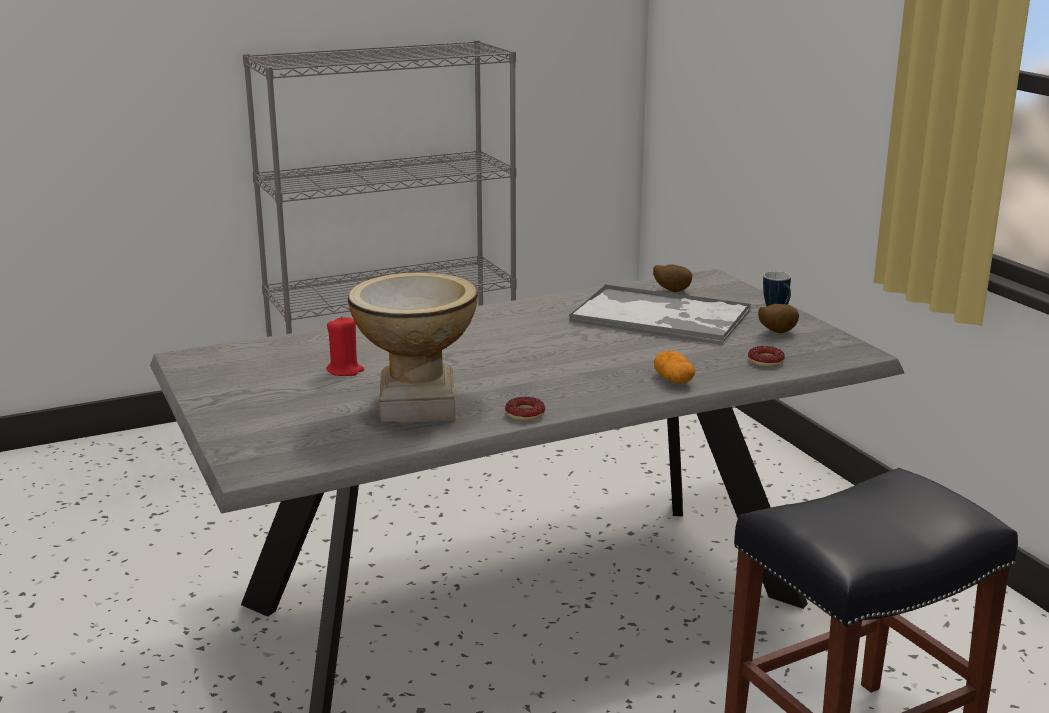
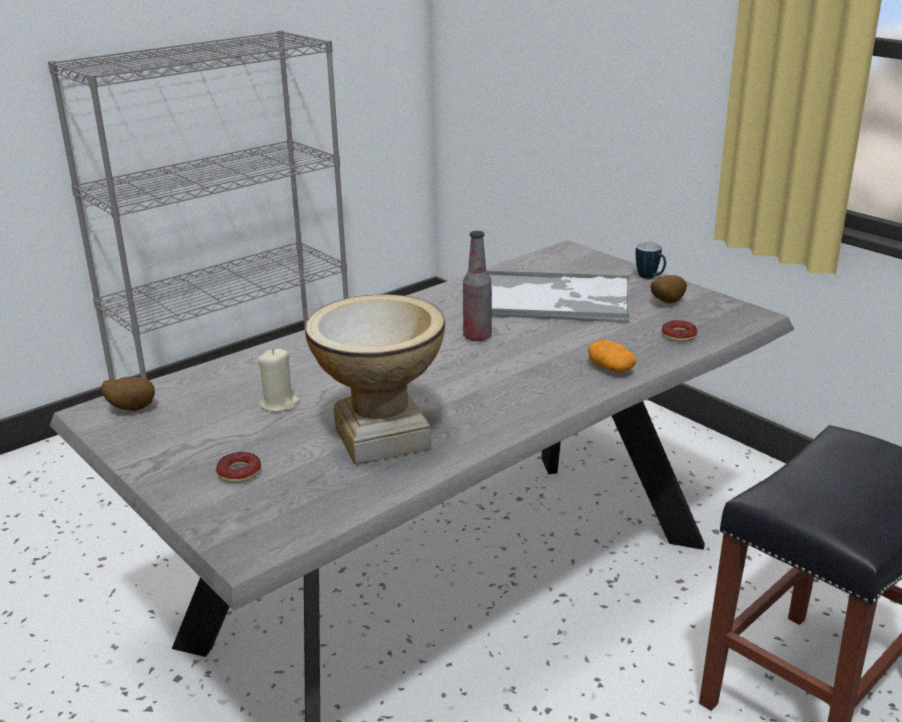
camera: 15 degrees left, 5 degrees up
red candle [326,316,364,376] -> beige candle [258,349,300,412]
donut [505,397,545,421] -> donut moved to [216,452,261,483]
potato [653,264,692,292] -> potato moved to [101,377,155,411]
none -> bottle [463,231,492,341]

